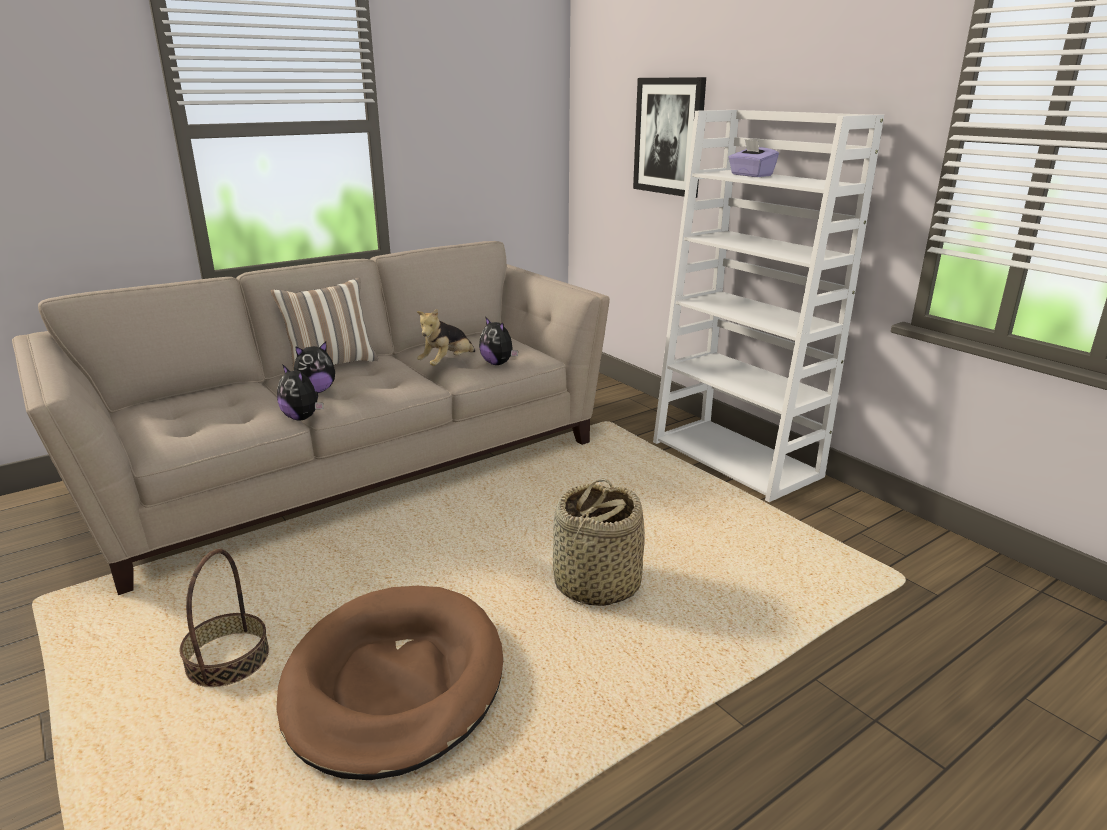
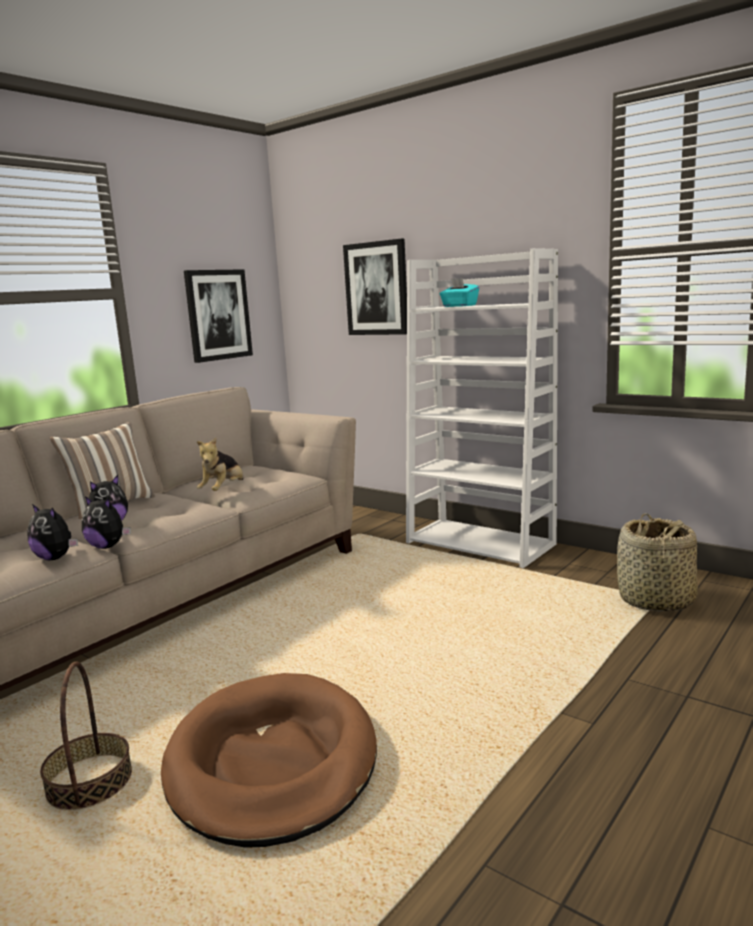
camera: 15 degrees left, 10 degrees down
plush toy [479,318,518,365] -> plush toy moved to [27,504,78,560]
basket [553,478,645,606] -> basket moved to [617,513,698,612]
purple tissue box [728,139,779,177] -> turquoise tissue box [440,278,479,307]
none -> picture [184,269,253,363]

